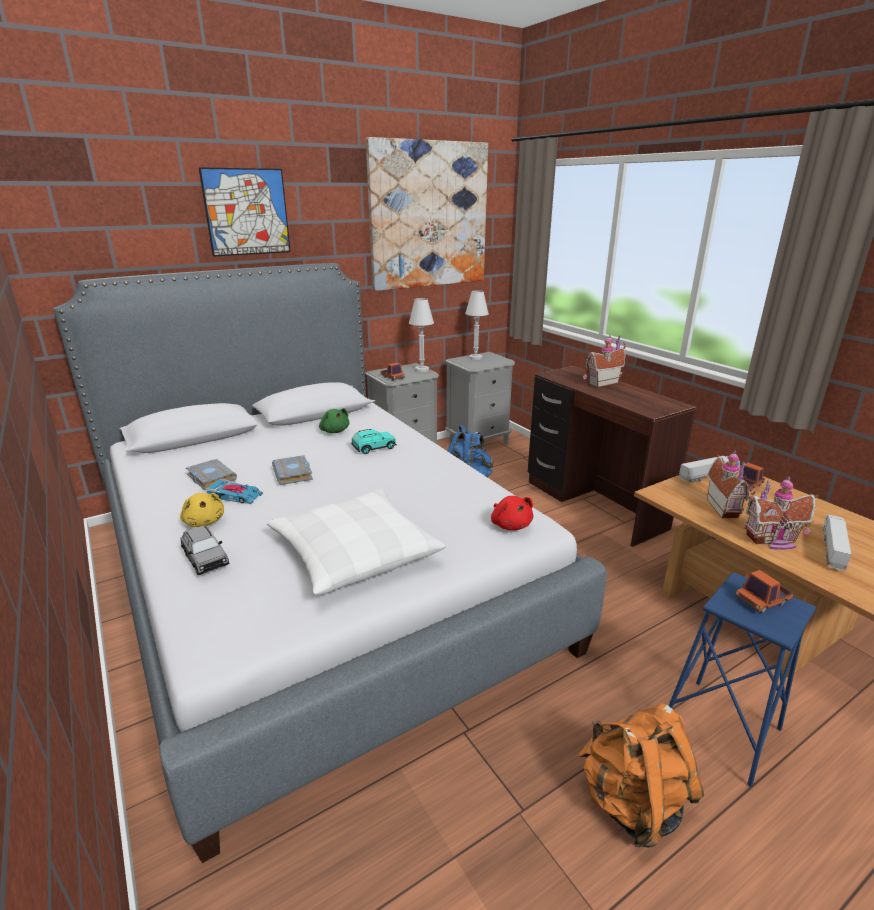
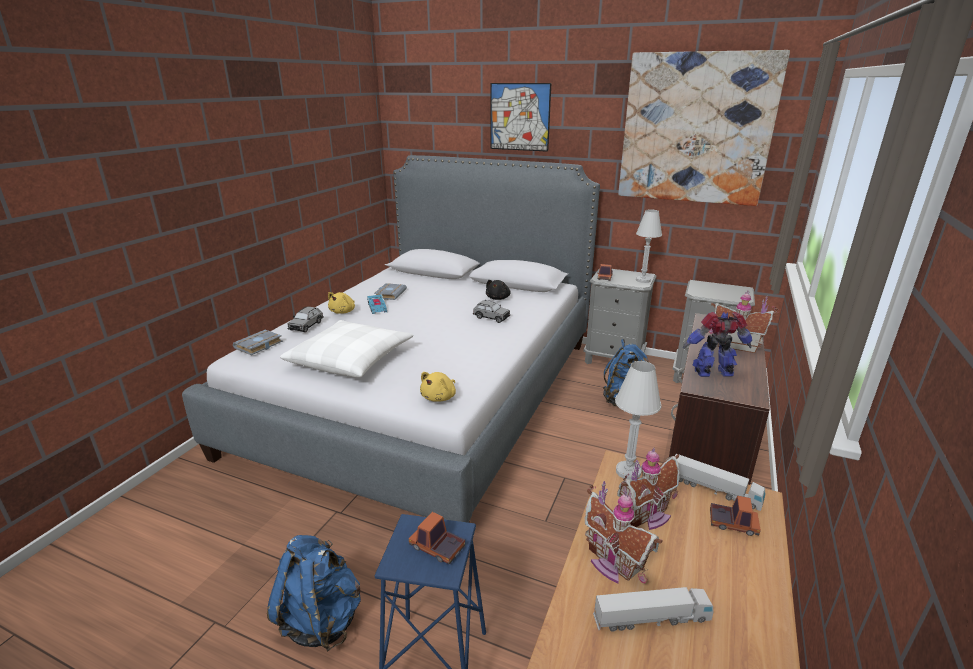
camera: 55 degrees right, 0 degrees up
grey book [272,455,313,485] -> grey book moved to [233,330,283,355]
green plush toy [319,408,349,433] -> black plush toy [486,280,511,300]
turquoise toy car [351,429,396,454] -> grey toy car [473,300,510,323]
white table lamp [465,290,489,360] -> white table lamp moved to [615,361,661,480]
red plush toy [491,496,533,530] -> yellow plush toy [420,372,456,402]
orange backpack [578,703,704,848] -> blue backpack [267,535,361,652]
none -> toy robot [683,312,753,377]

